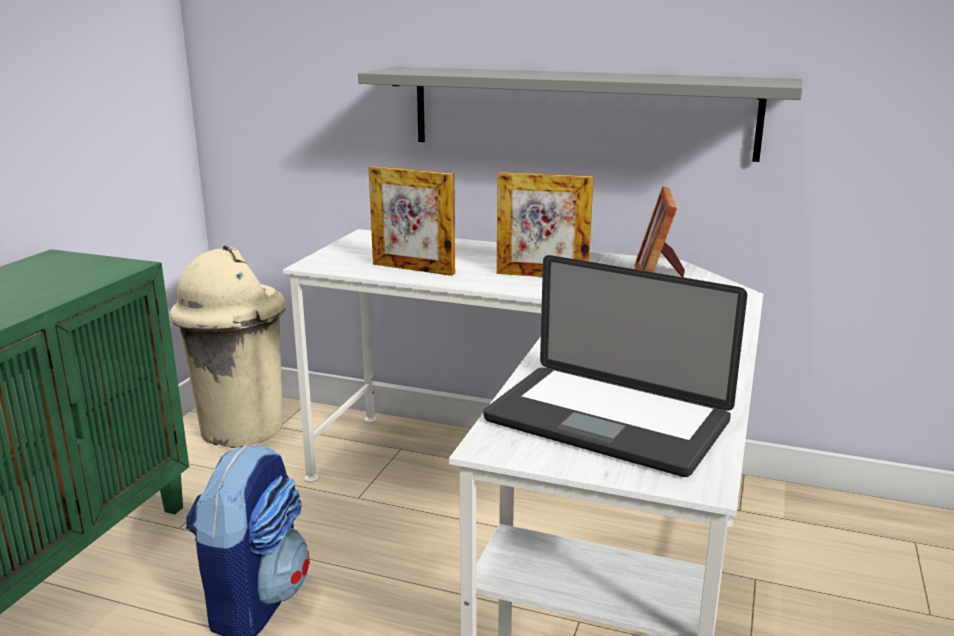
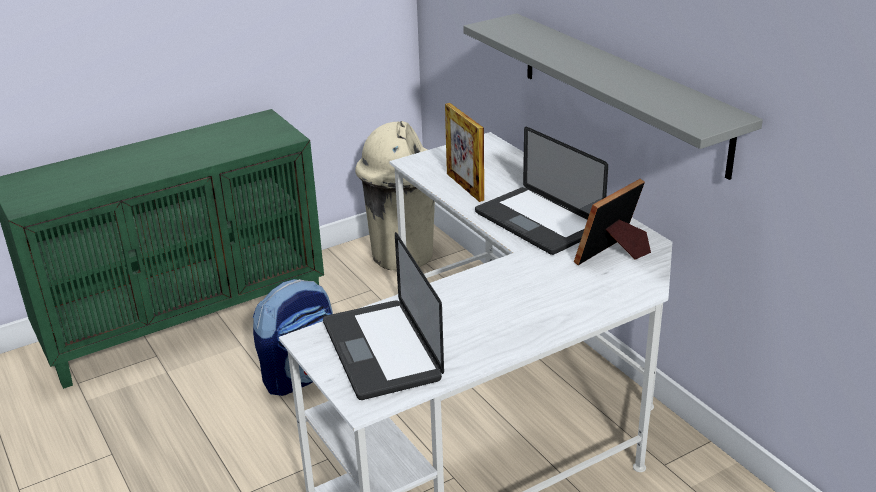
camera: 40 degrees right, 10 degrees up
picture frame [497,172,593,277] -> laptop [475,127,608,255]

